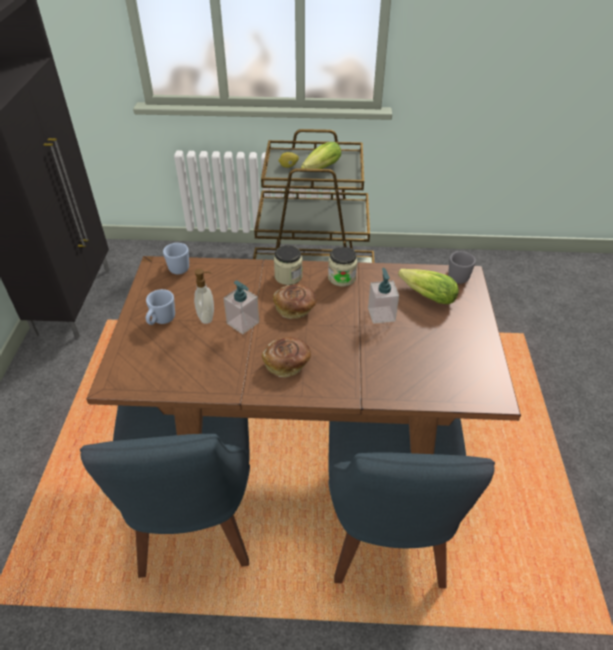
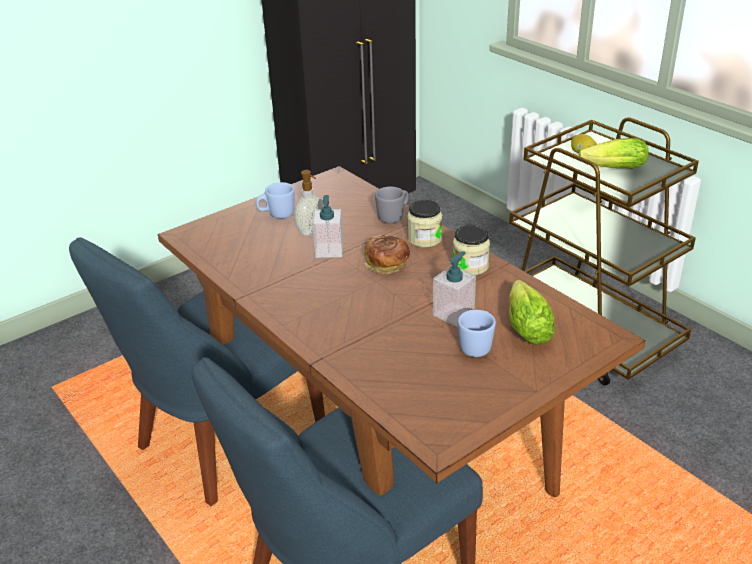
camera: 50 degrees right, 10 degrees down
blue mug [163,243,189,274] -> blue mug moved to [458,310,496,357]
bread [262,337,311,377] -> none
grey mug [448,251,476,284] -> grey mug moved to [375,186,409,224]

